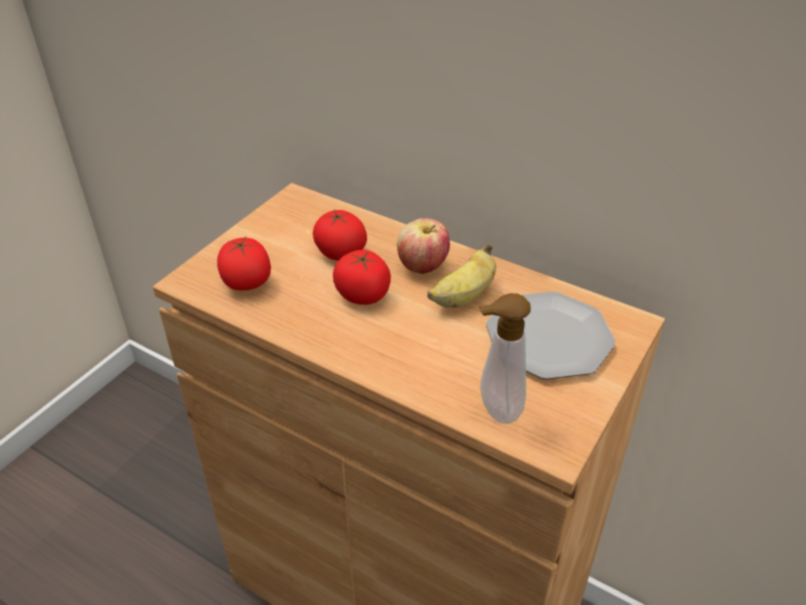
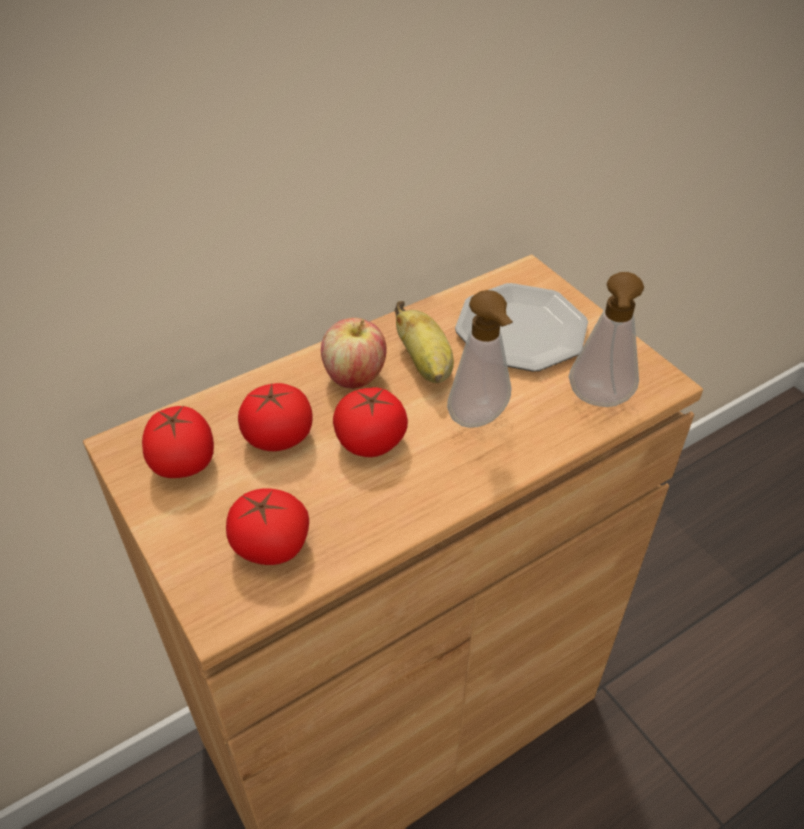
camera: 65 degrees left, 5 degrees up
none -> tomato [142,406,214,478]
none -> soap dispenser [447,290,513,428]

